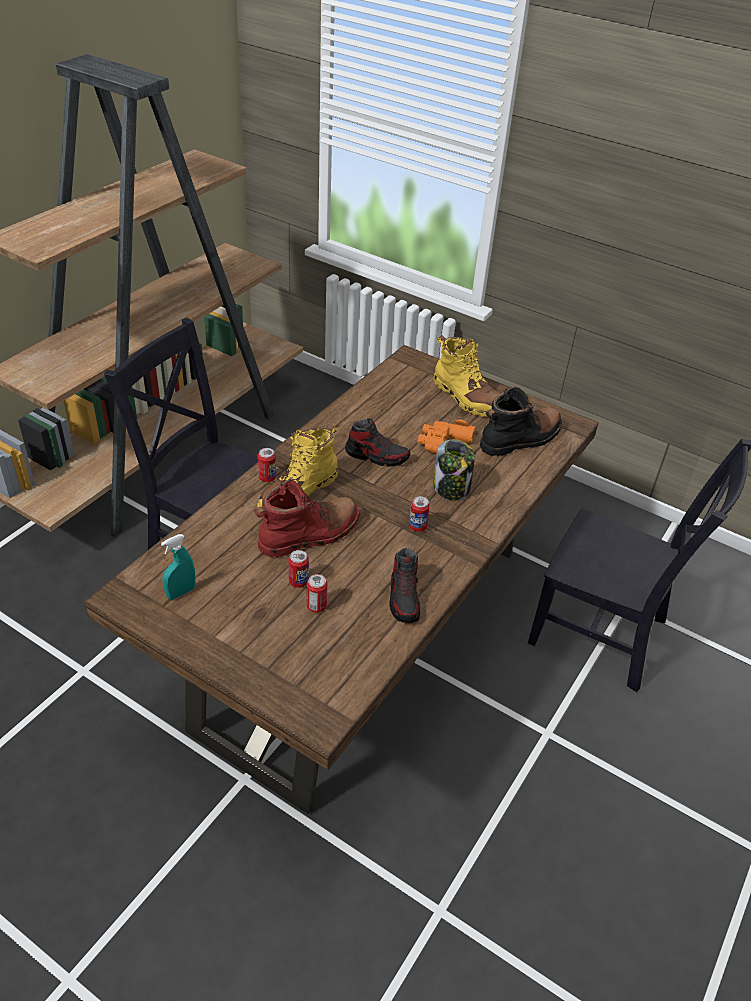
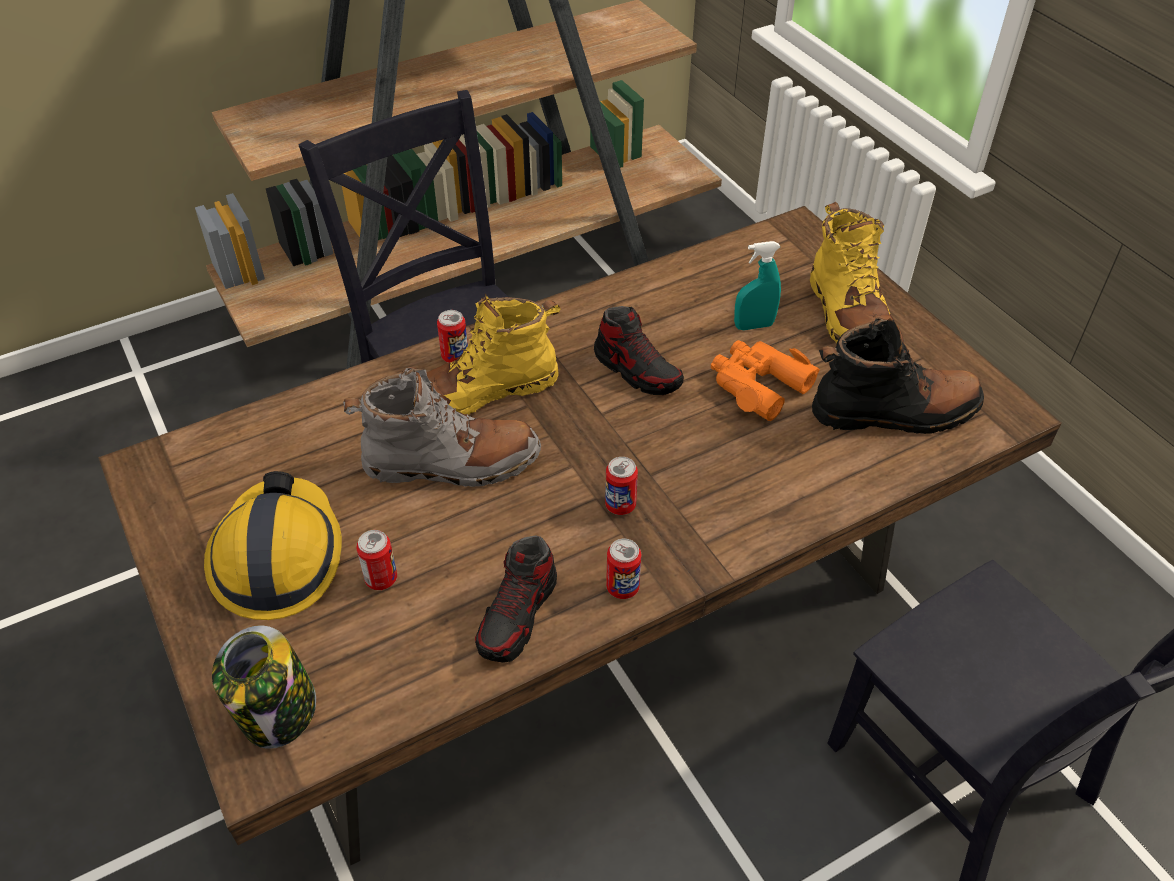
camera: 30 degrees right, 5 degrees up
turquoise spray bottle [161,534,196,600] -> turquoise spray bottle moved to [734,241,781,330]
red boot [254,479,360,558] -> grey boot [343,367,541,487]
can [288,550,309,588] -> can moved to [606,539,641,599]
jar [433,439,475,501] -> jar moved to [212,626,316,749]
none -> hard hat [204,471,342,620]

